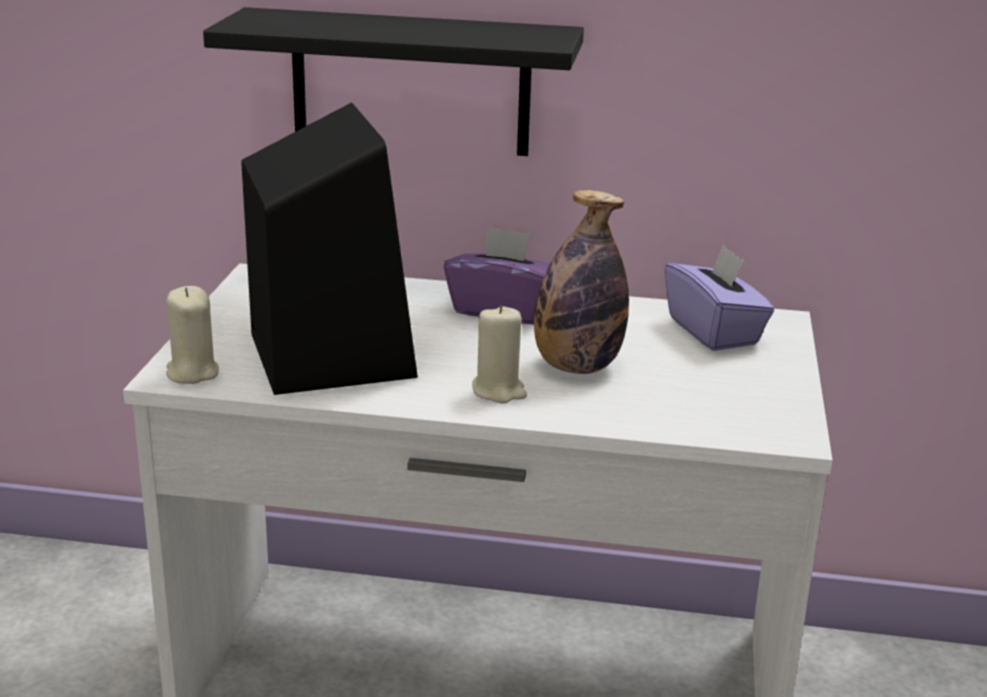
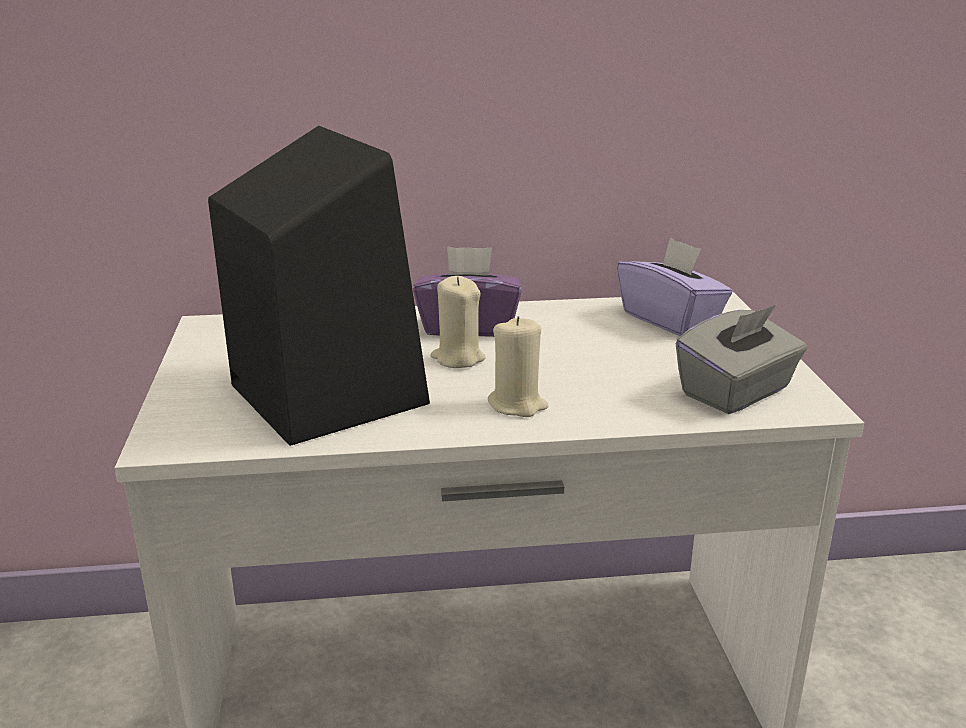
camera: 15 degrees left, 0 degrees up
beige candle [166,286,219,384] -> beige candle moved to [431,276,485,368]
black shelf [203,7,584,156] -> none
bottle [534,190,629,374] -> none
none -> grey tissue box [676,305,807,414]

